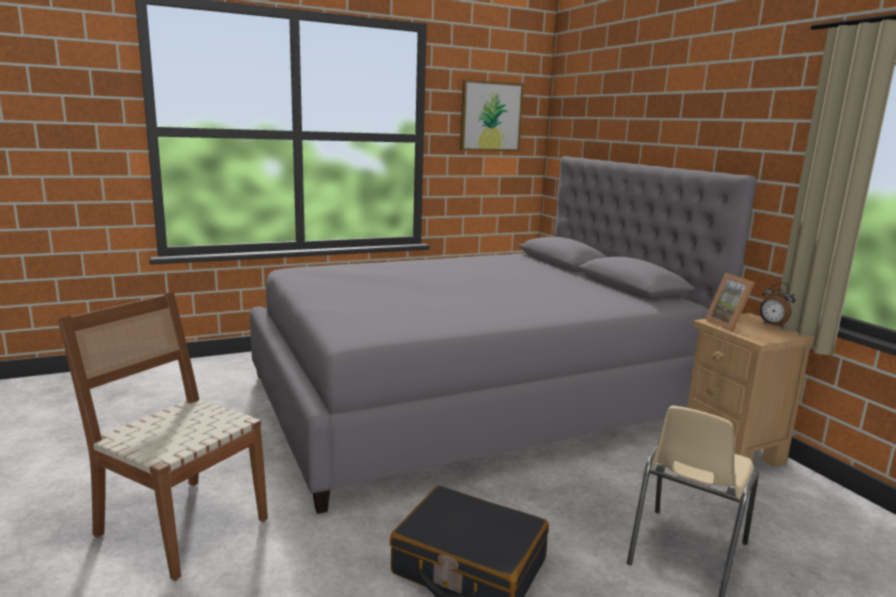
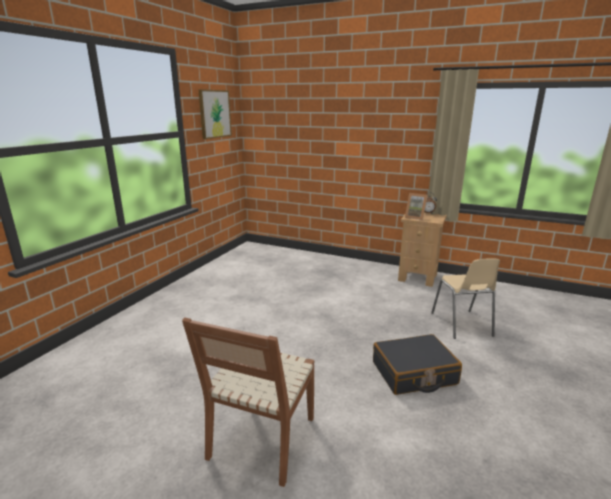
camera: 40 degrees left, 5 degrees up
chair [58,292,268,581] -> chair turned 60 degrees counterclockwise [182,317,314,487]
grey bed [250,156,757,514] -> none

